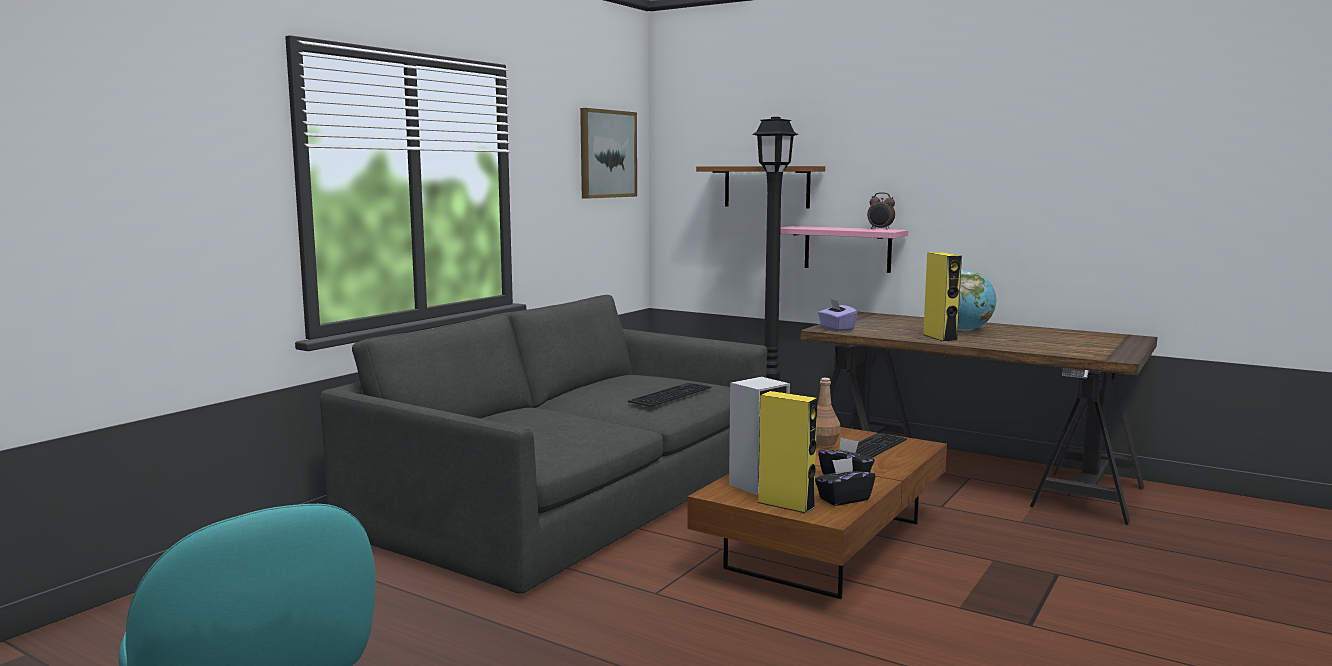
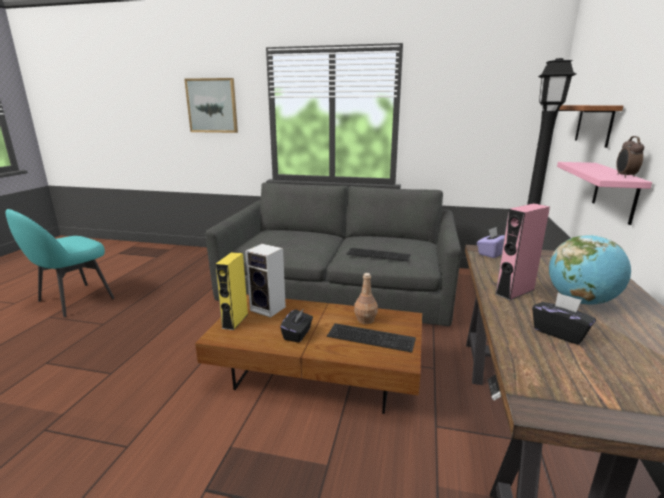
camera: 70 degrees right, 10 degrees up
picture [580,108,637,199] -> picture moved to [184,78,238,133]
black tissue box [815,457,876,506] -> black tissue box moved to [532,293,596,345]
yellow speaker [923,252,962,342] -> pink speaker [496,203,550,300]

